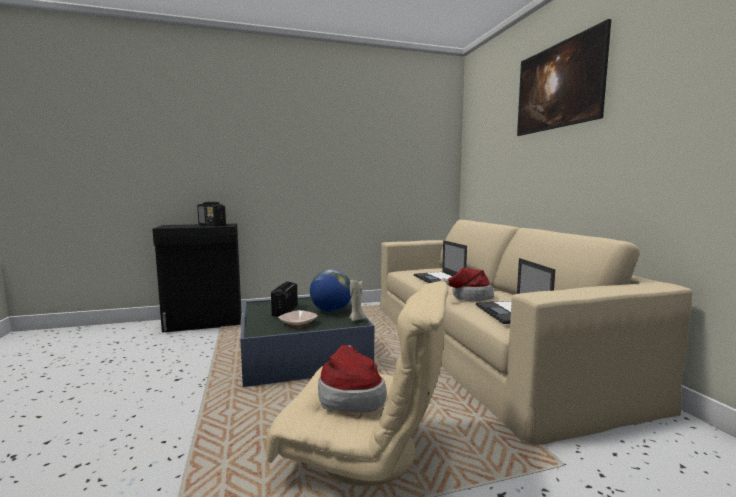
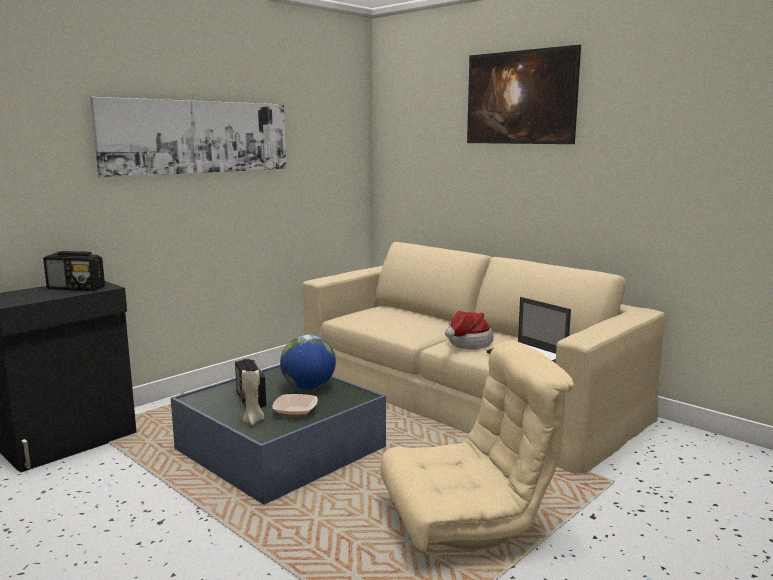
camera: 30 degrees left, 5 degrees up
hat [318,345,387,413] -> none
beige candle [349,280,365,321] -> beige candle moved to [242,369,264,425]
laptop [414,240,467,283] -> none
none -> picture [90,97,286,178]

